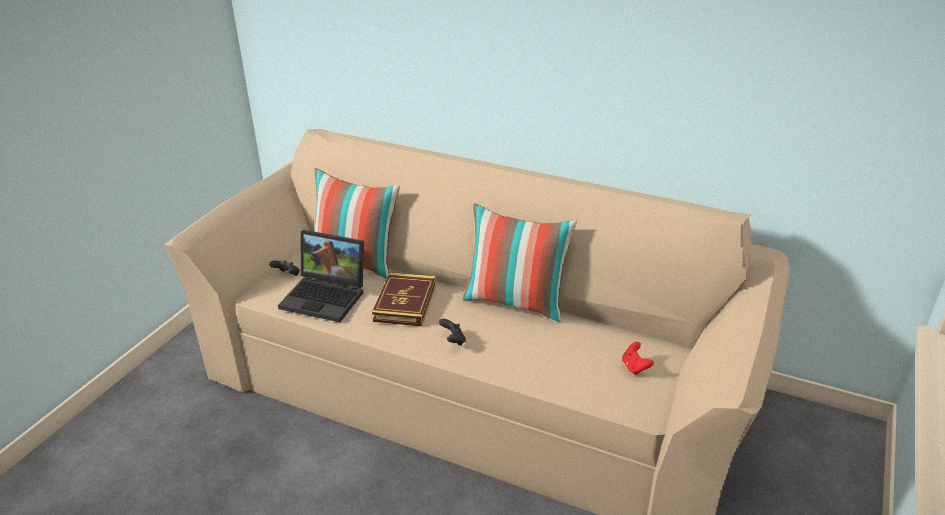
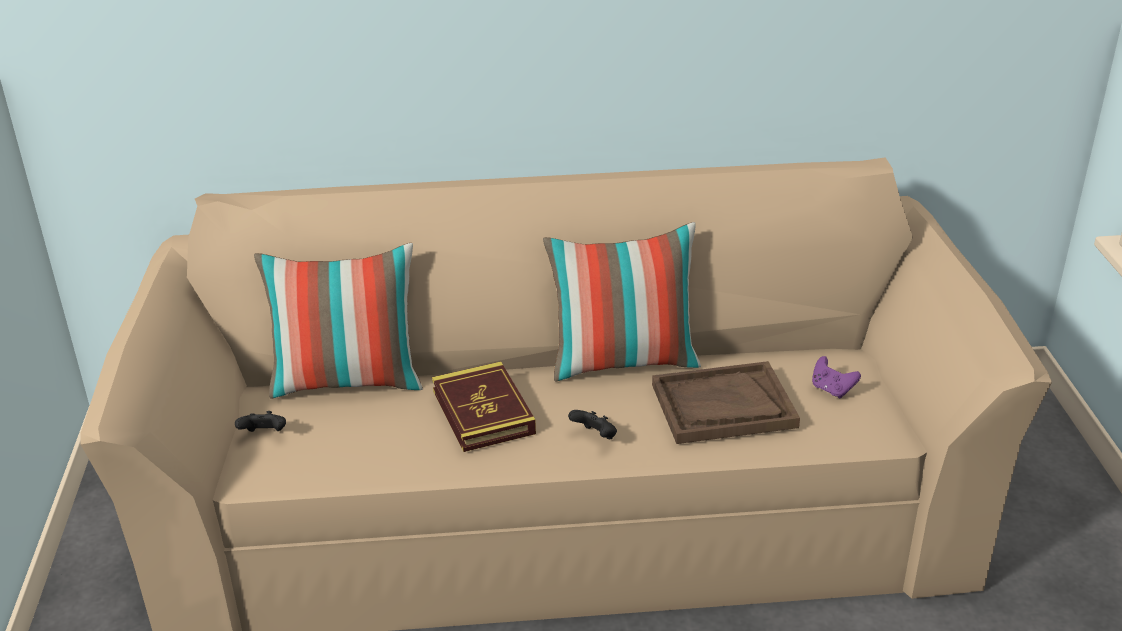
camera: 30 degrees left, 0 degrees up
laptop [278,230,364,322] -> none
red game controller [622,342,654,375] -> purple game controller [812,356,861,398]
none -> brown tray [652,361,800,444]

